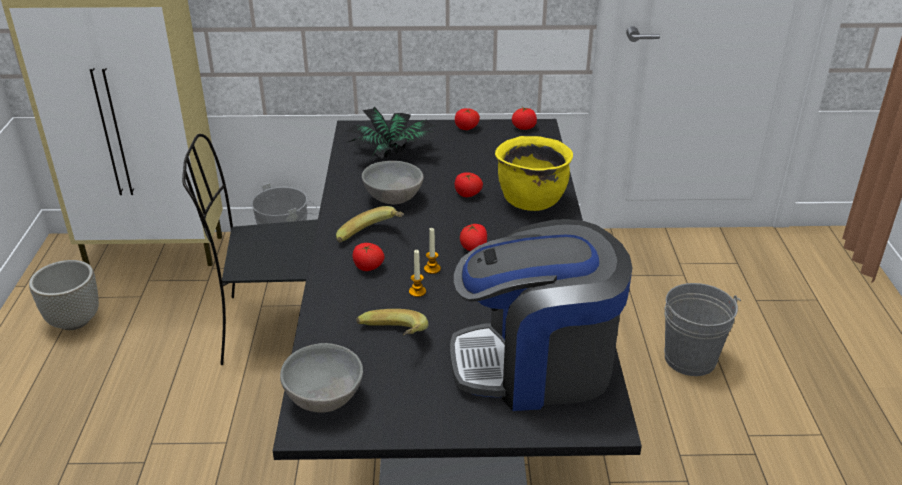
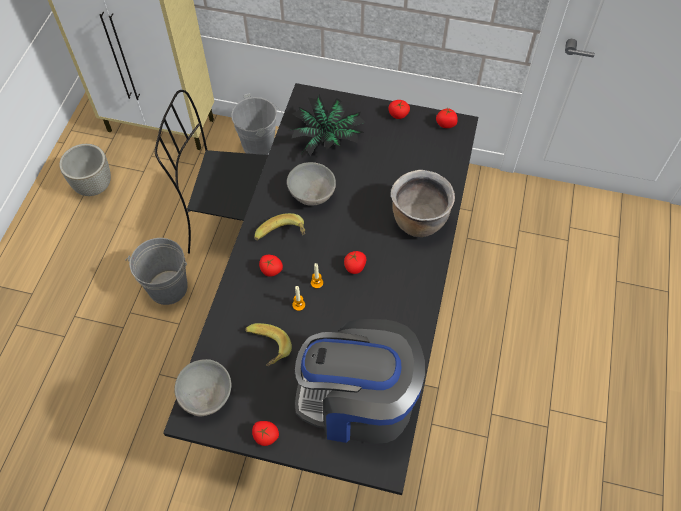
camera: 15 degrees right, 25 degrees up
tomato [455,172,483,197] -> tomato moved to [252,421,279,446]
yellow cooking pot [495,136,573,211] -> brown cooking pot [391,170,455,237]
grey bucket [664,283,741,376] -> grey bucket moved to [125,238,188,305]

